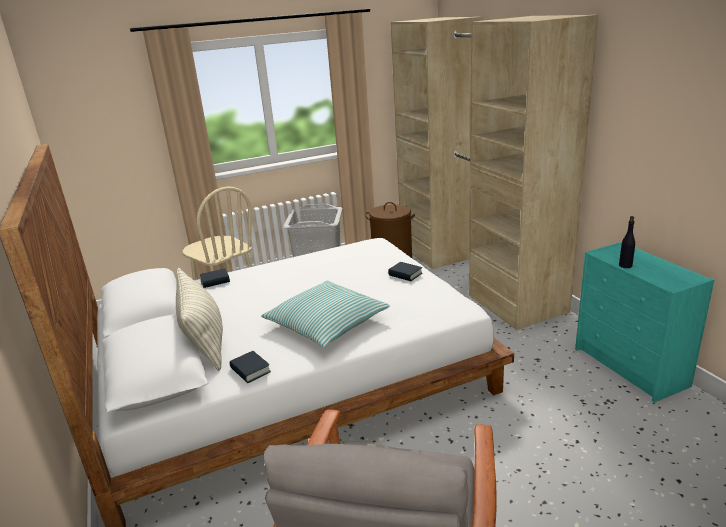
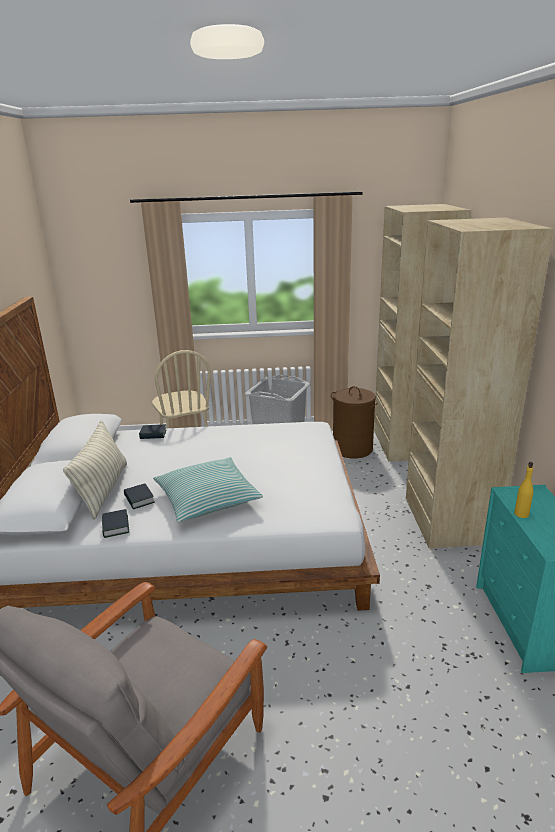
camera: 20 degrees right, 0 degrees up
book [388,262,422,281] -> book moved to [124,483,155,509]
black bottle [619,216,635,268] -> yellow bottle [514,462,533,518]

